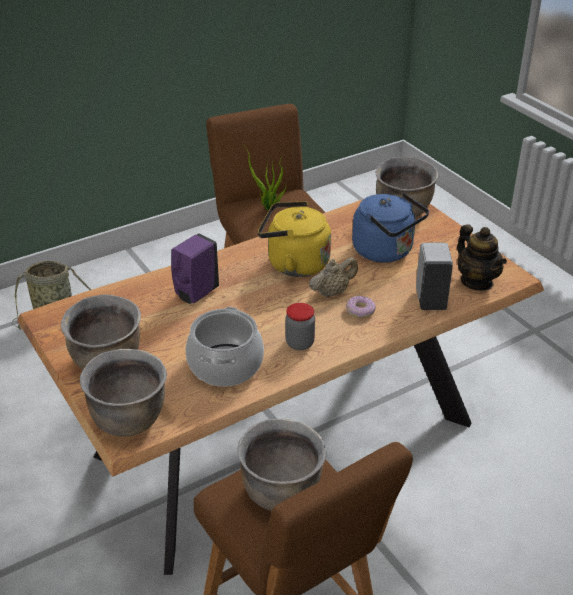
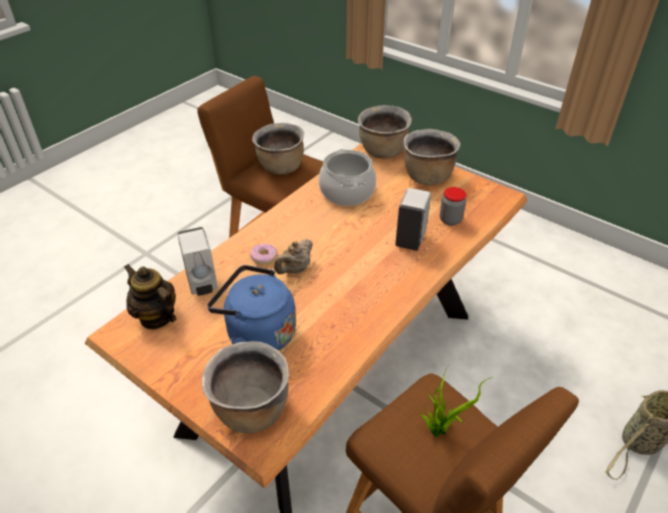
camera: 160 degrees right, 5 degrees up
purple soap dispenser [171,233,219,304] -> white soap dispenser [395,188,431,251]
yellow kettle [258,201,331,277] -> none
jar [285,303,315,350] -> jar moved to [440,187,467,226]

